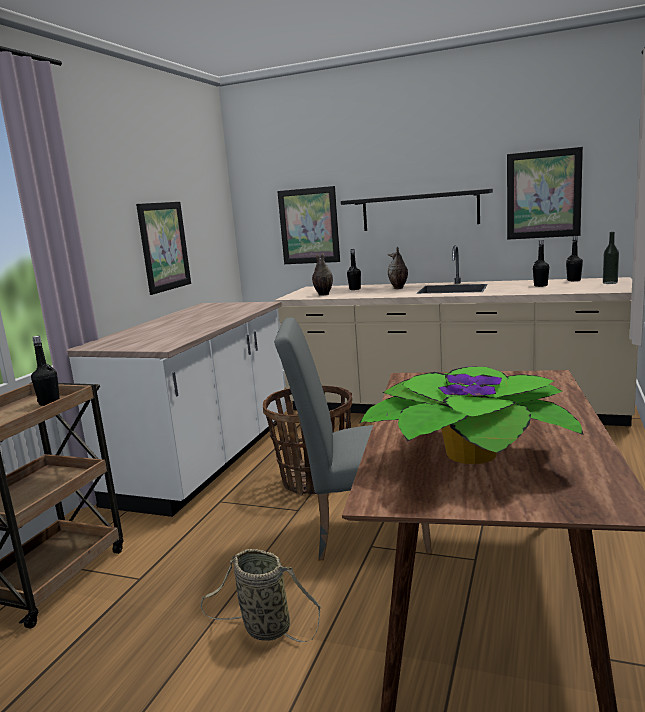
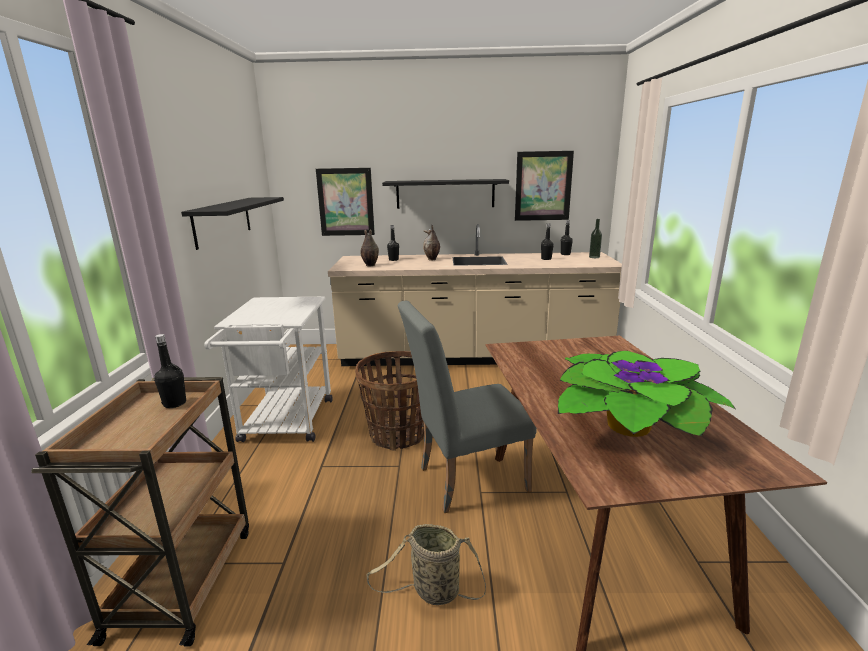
camera: 20 degrees left, 5 degrees up
white counter [67,301,287,517] -> white cart [205,297,333,442]
picture [136,202,191,295] -> black shelf [181,197,284,250]

